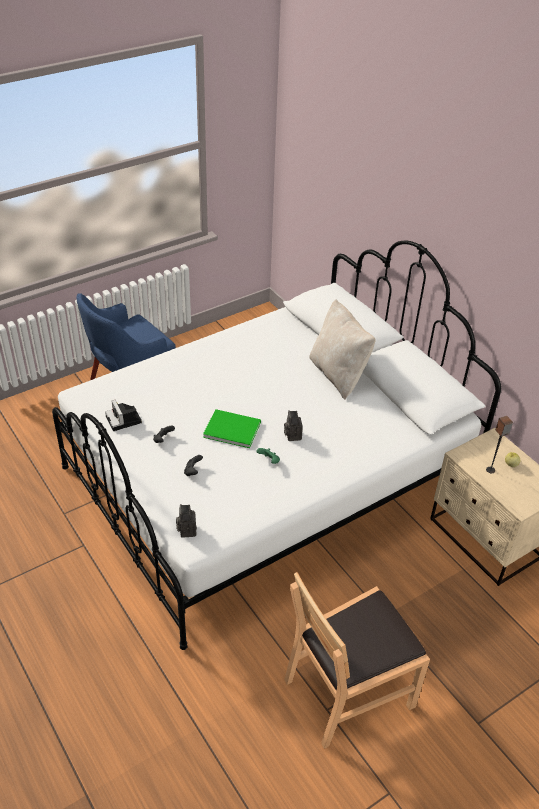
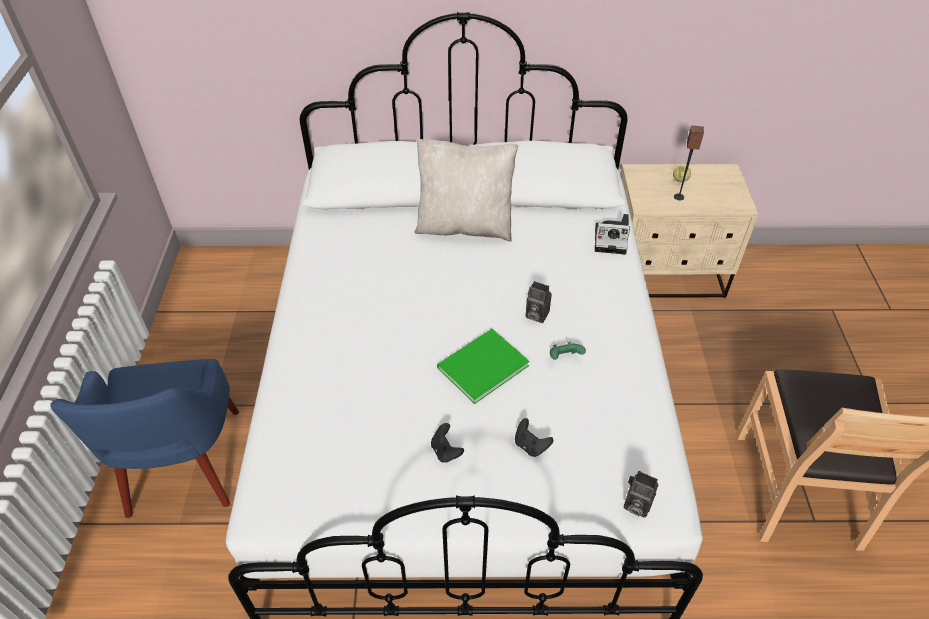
camera: 55 degrees left, 5 degrees up
camera [105,400,142,431] -> camera moved to [595,214,630,255]

